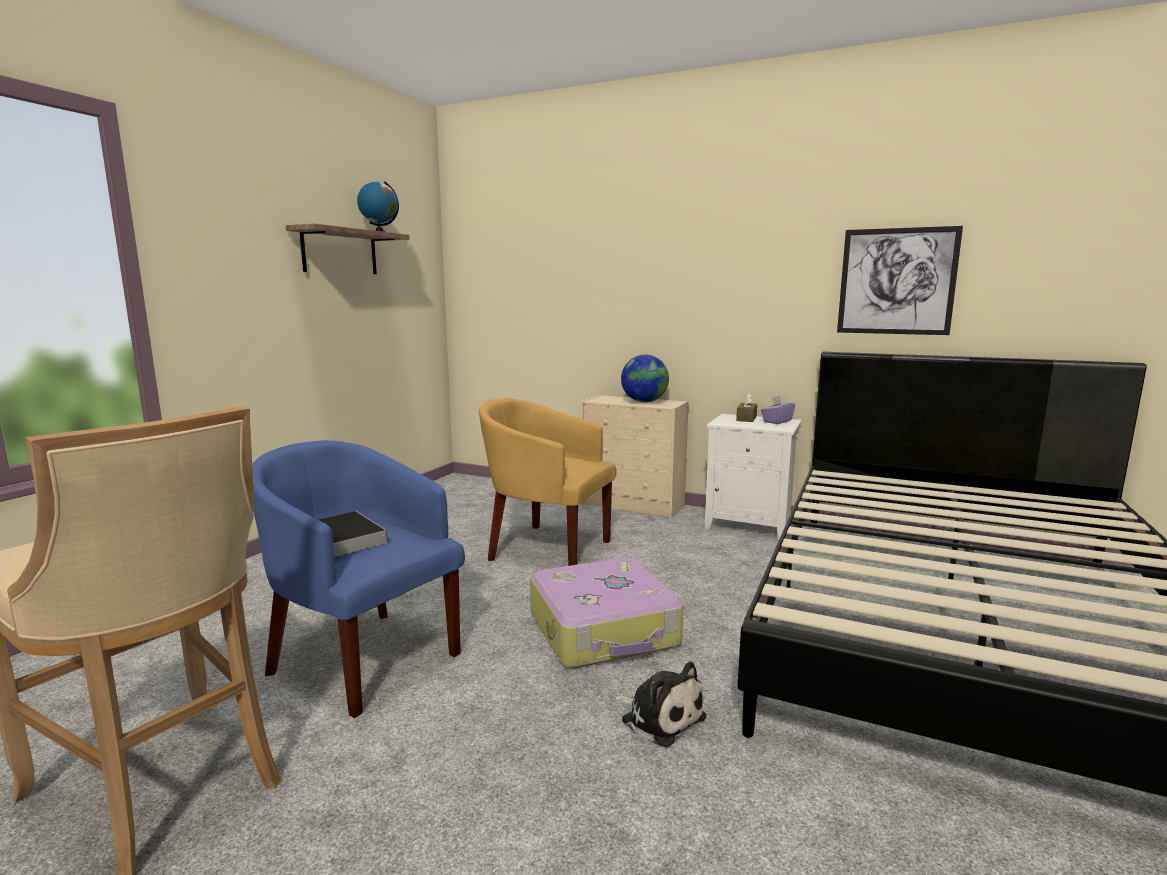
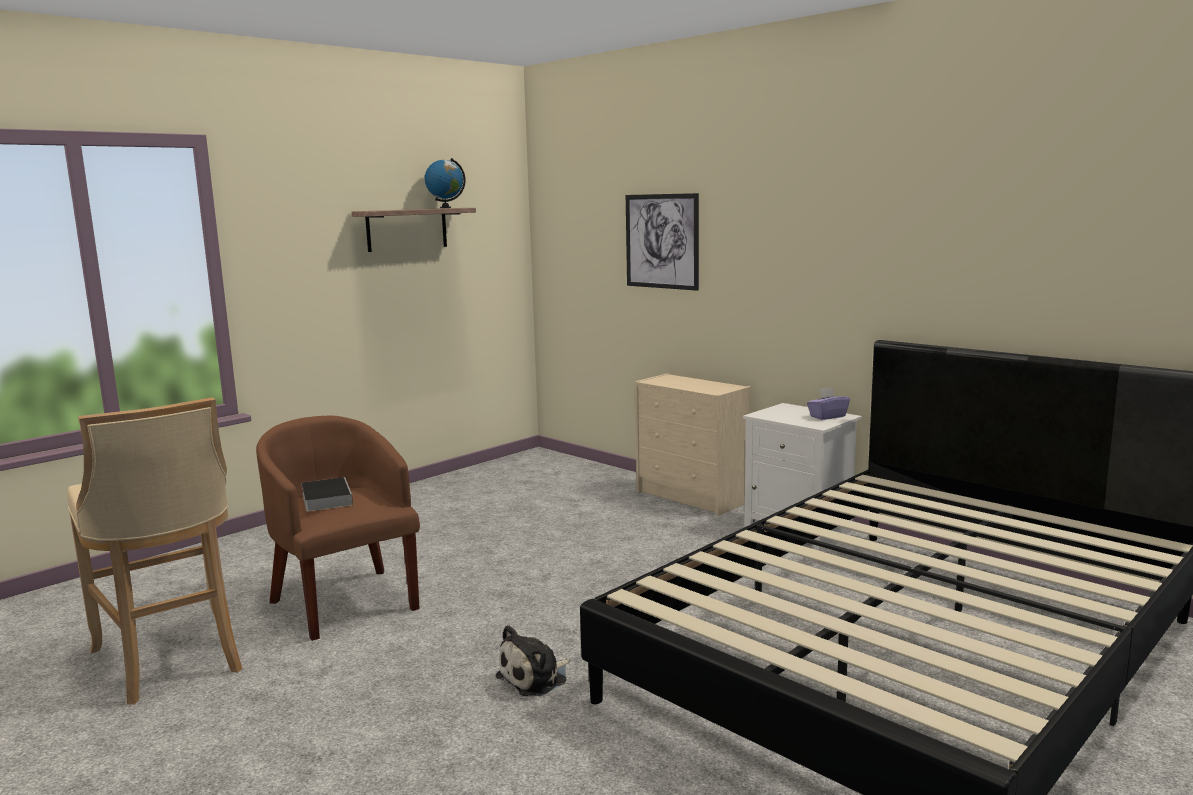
camera: 20 degrees right, 0 degrees up
blue armchair [252,440,465,718] -> brown armchair [256,416,420,641]
yellow armchair [479,398,617,566] -> none
suitcase [530,557,684,668] -> none
plush toy [614,662,706,747] -> plush toy turned 75 degrees clockwise [495,625,570,696]
globe [621,355,669,403] -> none
brown tissue box [736,393,757,422] -> none
picture [837,226,963,335] -> picture moved to [626,193,699,291]

